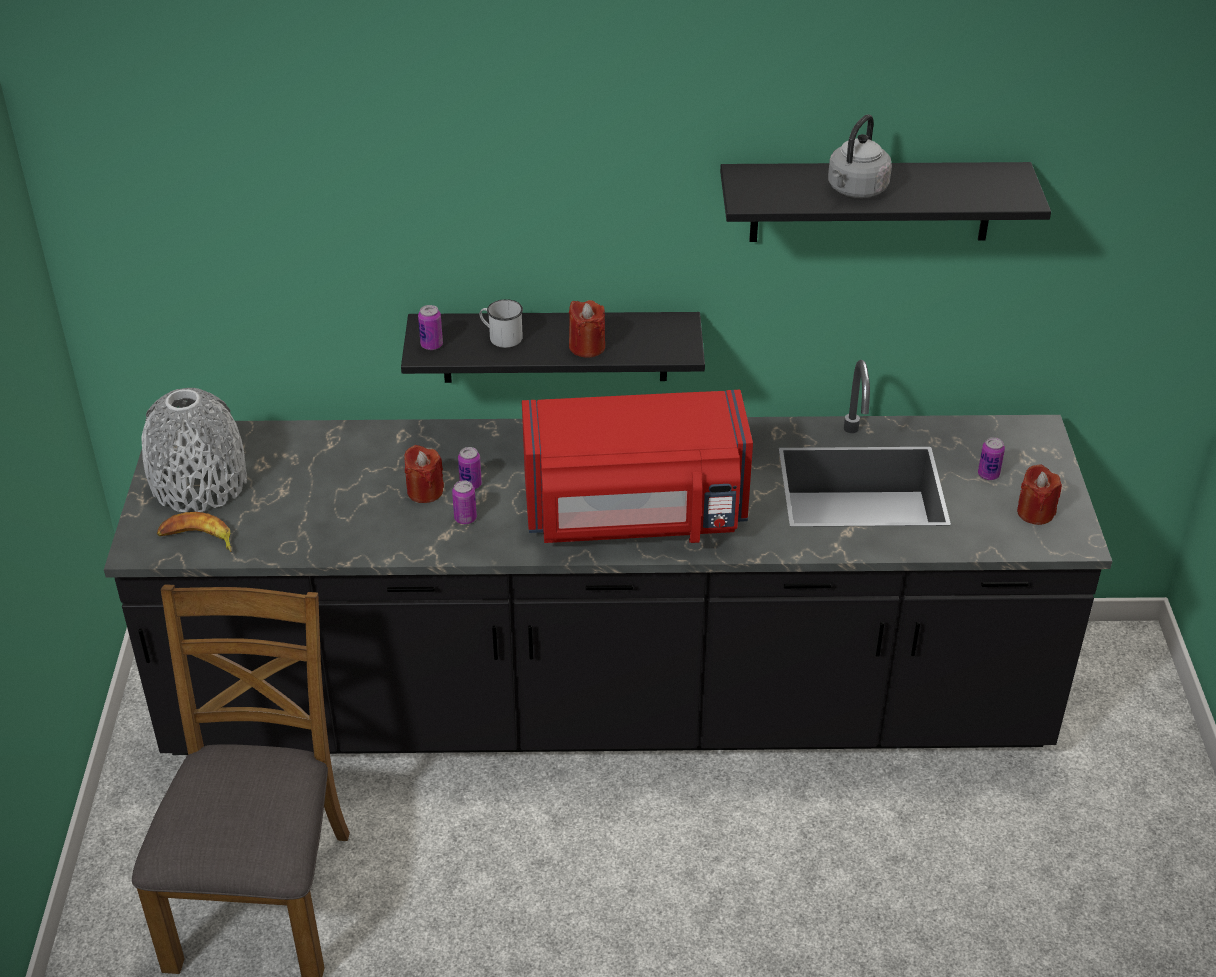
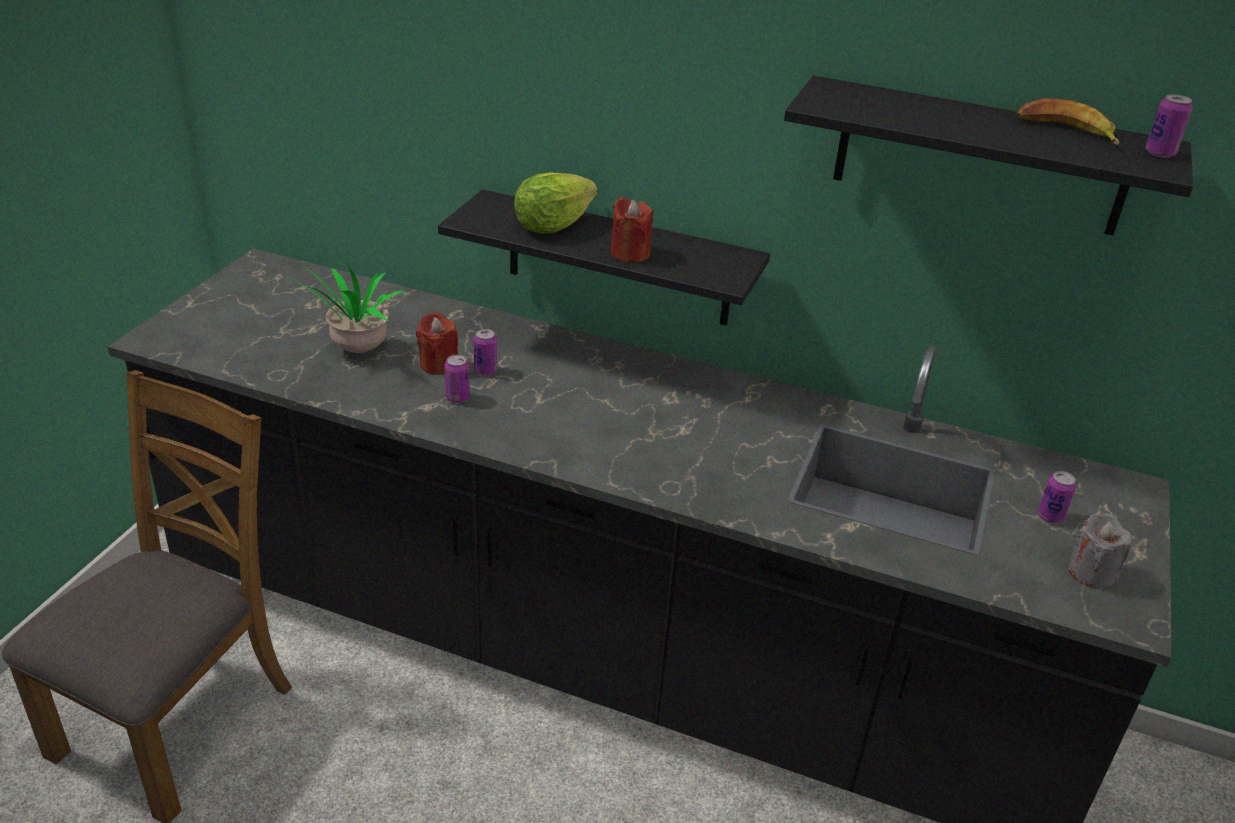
camera: 20 degrees right, 5 degrees down
grey vase [141,388,247,512] -> none
banana [157,512,232,552] -> banana moved to [1017,99,1119,145]
can [418,305,443,350] -> can moved to [1145,94,1192,158]
white mug [479,299,523,348] -> lettuce [514,172,597,234]
red microwave [522,390,753,543] -> none
grey kettle [828,114,892,198] -> none
red candle [1017,464,1062,525] -> grey candle [1068,513,1131,588]
none -> potted plant [286,263,408,353]

